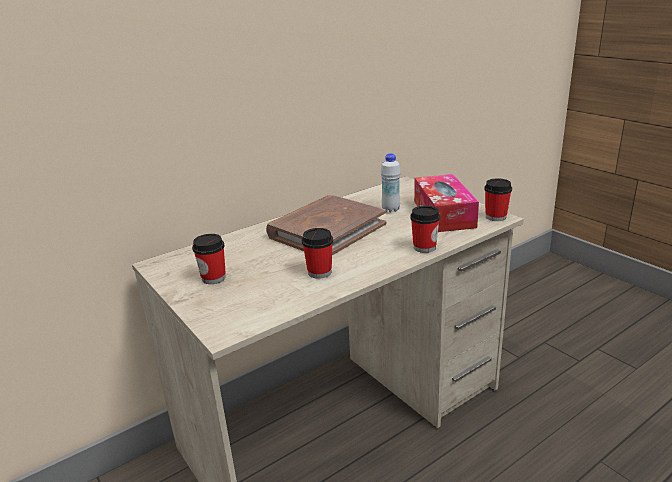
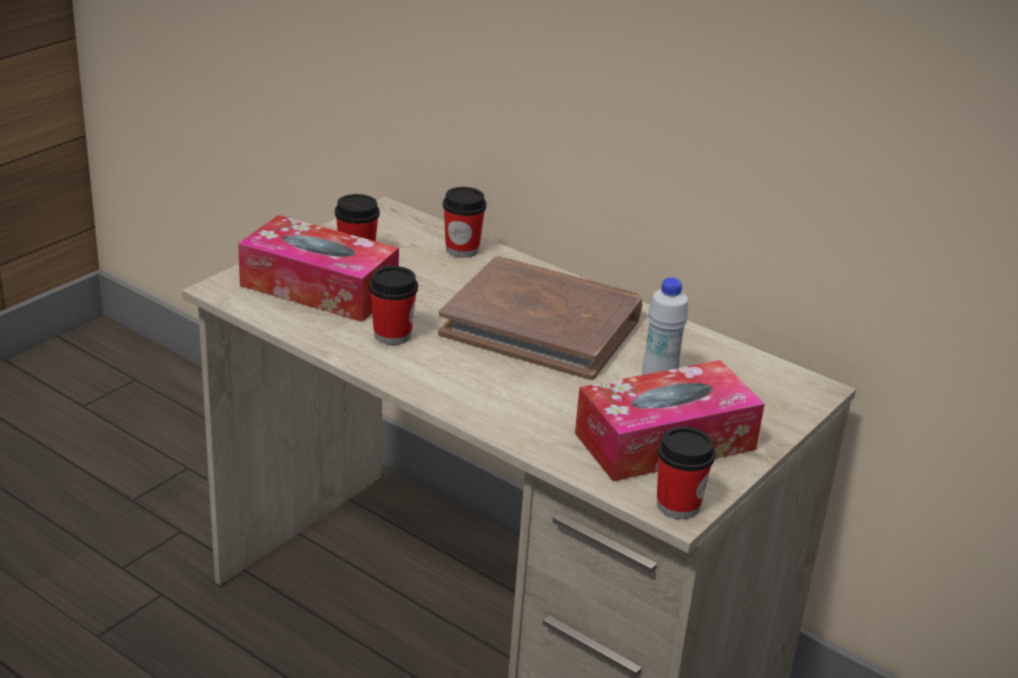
camera: 70 degrees right, 5 degrees up
cup [410,205,440,253] -> cup moved to [443,187,486,258]
none -> tissue box [238,215,399,322]

